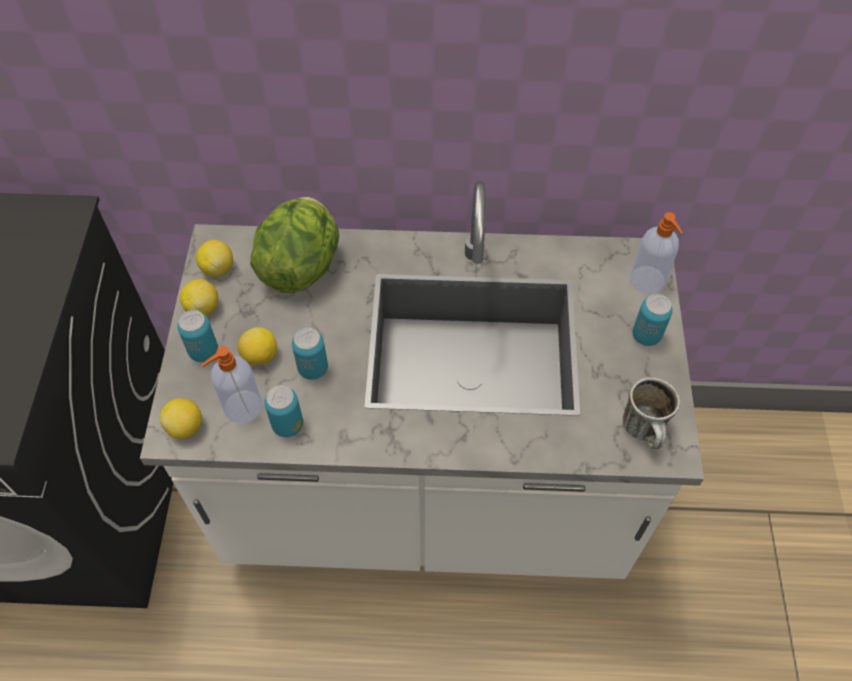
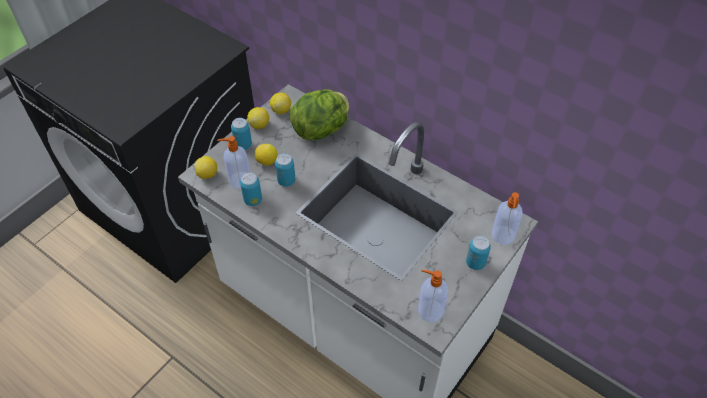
camera: 35 degrees right, 5 degrees down
mug [623,378,680,449] -> soap dispenser [418,270,448,322]

